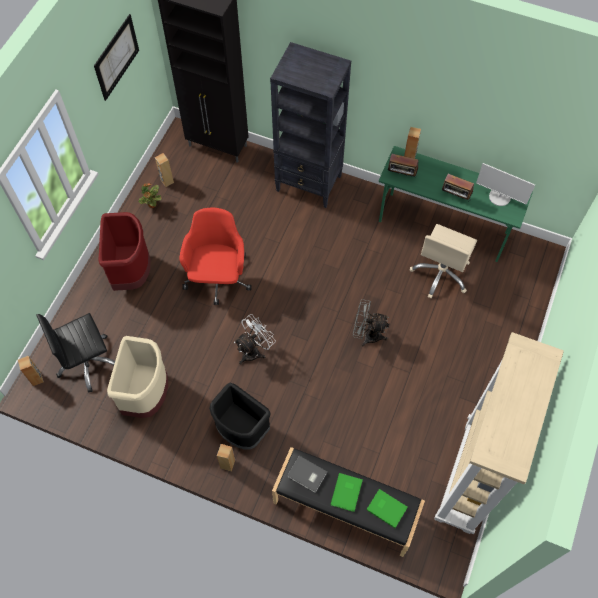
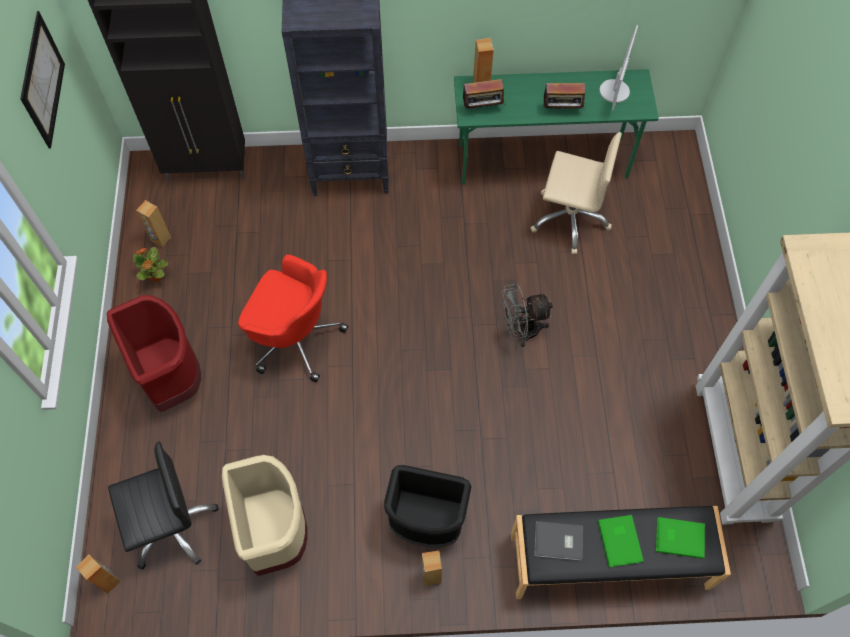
camera: 25 degrees left, 0 degrees up
black office chair [36,313,115,392] -> black office chair turned 150 degrees counterclockwise [108,441,219,570]
red office chair [179,208,252,305] -> red office chair turned 135 degrees clockwise [238,254,348,382]
white fan [234,314,276,365] -> none
beige office chair [410,224,477,298] -> beige office chair turned 75 degrees counterclockwise [531,132,622,254]
monitor [476,163,535,206] -> monitor turned 75 degrees counterclockwise [600,25,638,111]

